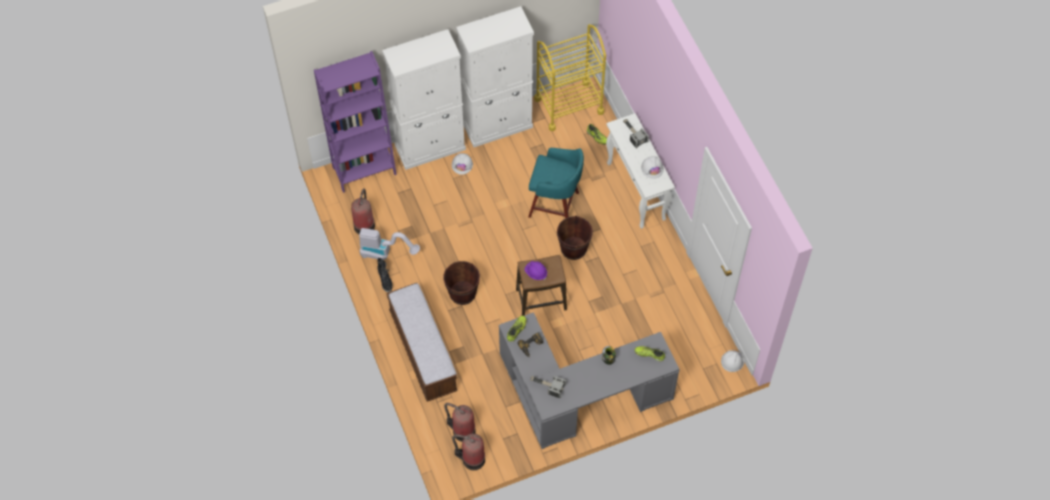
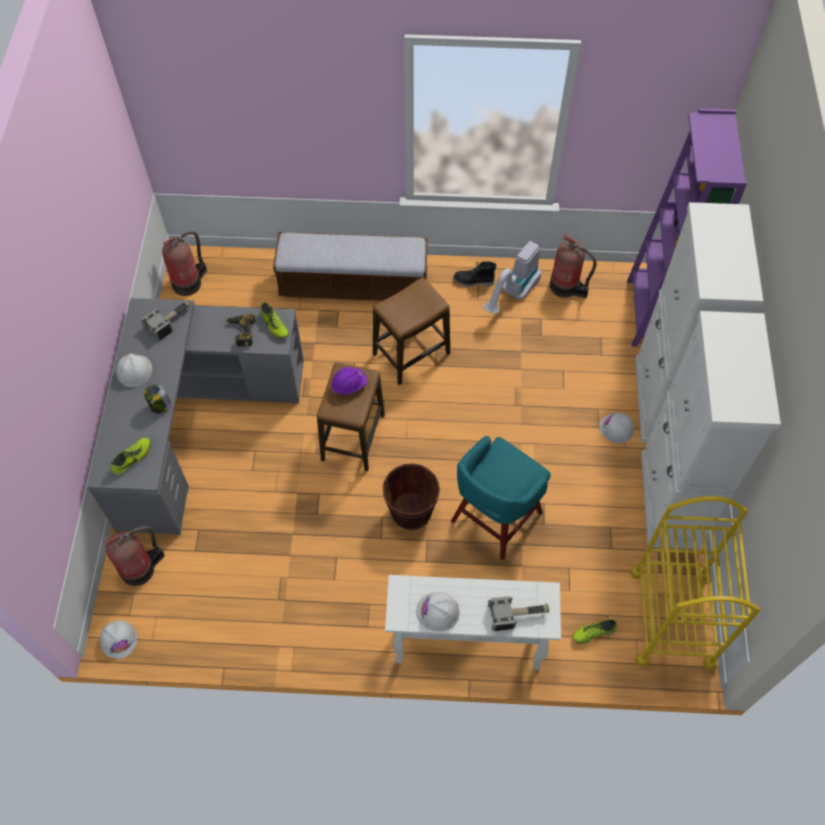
camera: 115 degrees right, 0 degrees up
brown bucket [443,261,480,305] -> stool [373,277,450,385]
fire extinguisher [444,403,476,442] -> fire extinguisher moved to [103,526,165,586]
none -> white hard hat [116,354,152,387]

